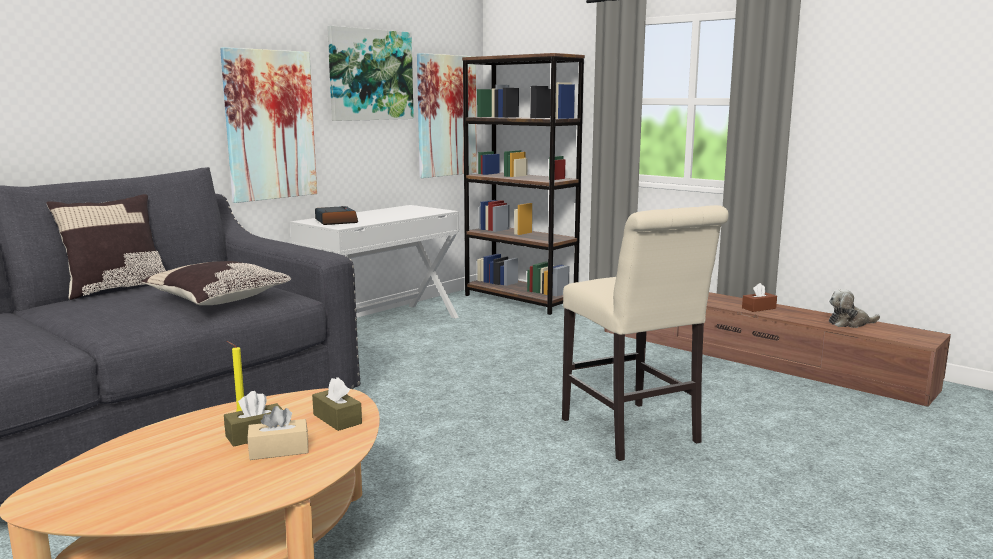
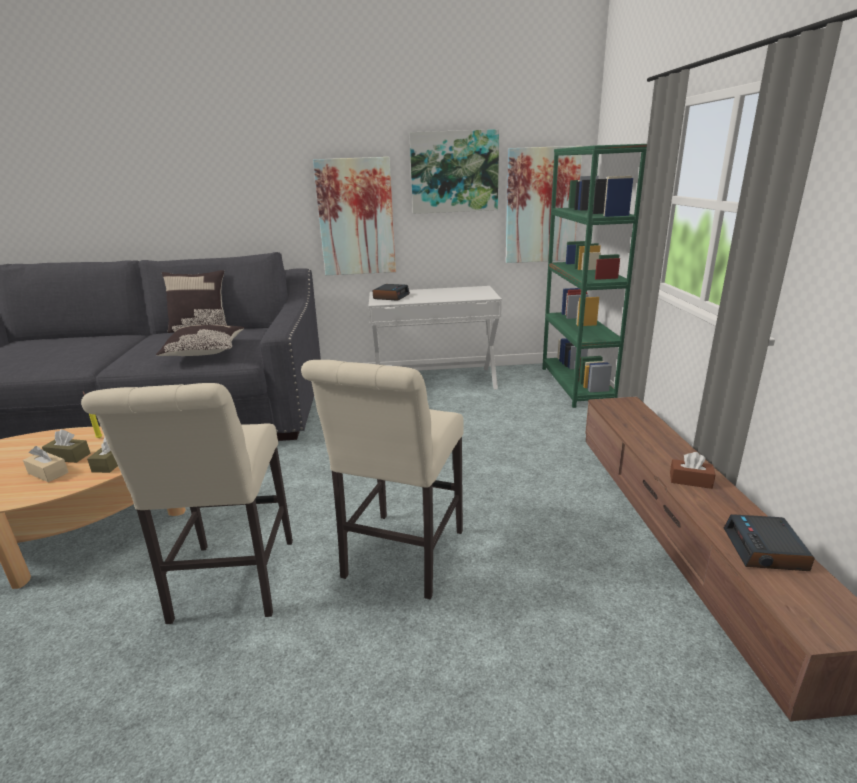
camera: 45 degrees right, 10 degrees up
brown bookcase [462,53,585,315] -> green bookcase [542,144,647,408]
plush toy [829,289,880,328] -> alarm clock [724,514,815,571]
none -> beige stool [81,383,293,624]

